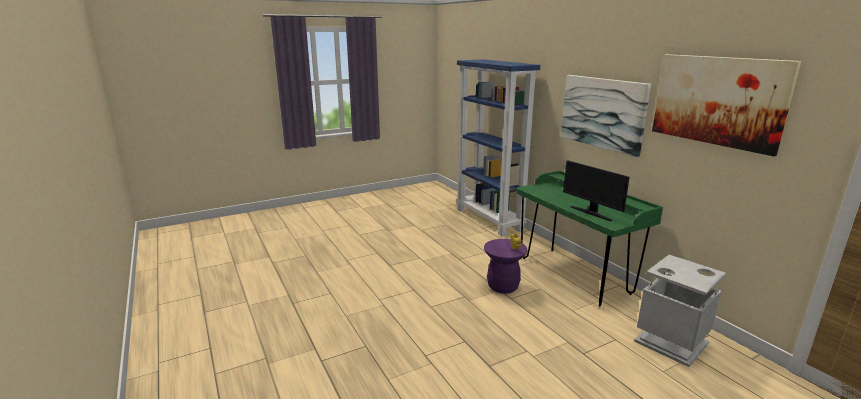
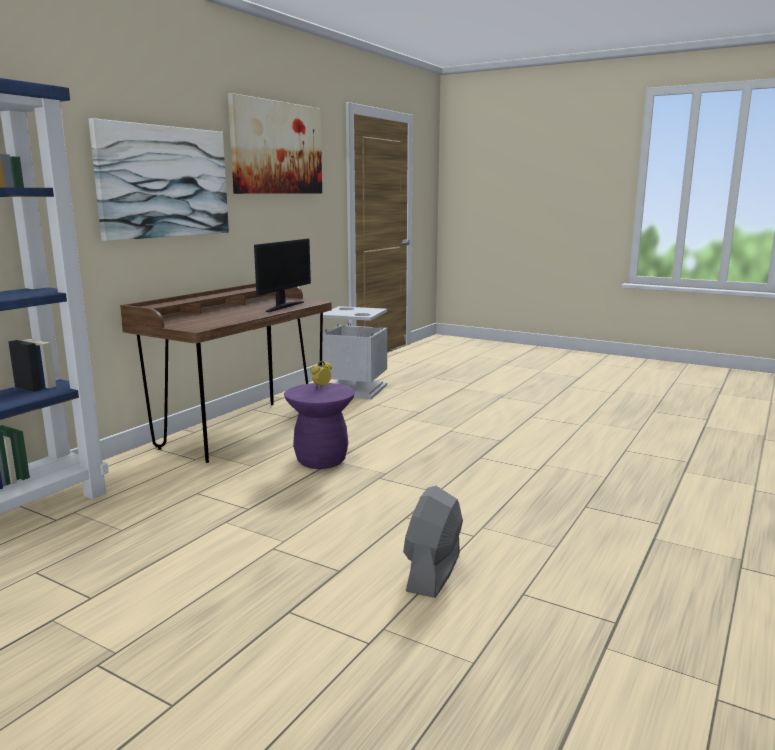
camera: 120 degrees left, 5 degrees down
green desk [516,171,663,307] -> brown desk [120,283,332,463]
none -> grey fan [403,486,463,598]

